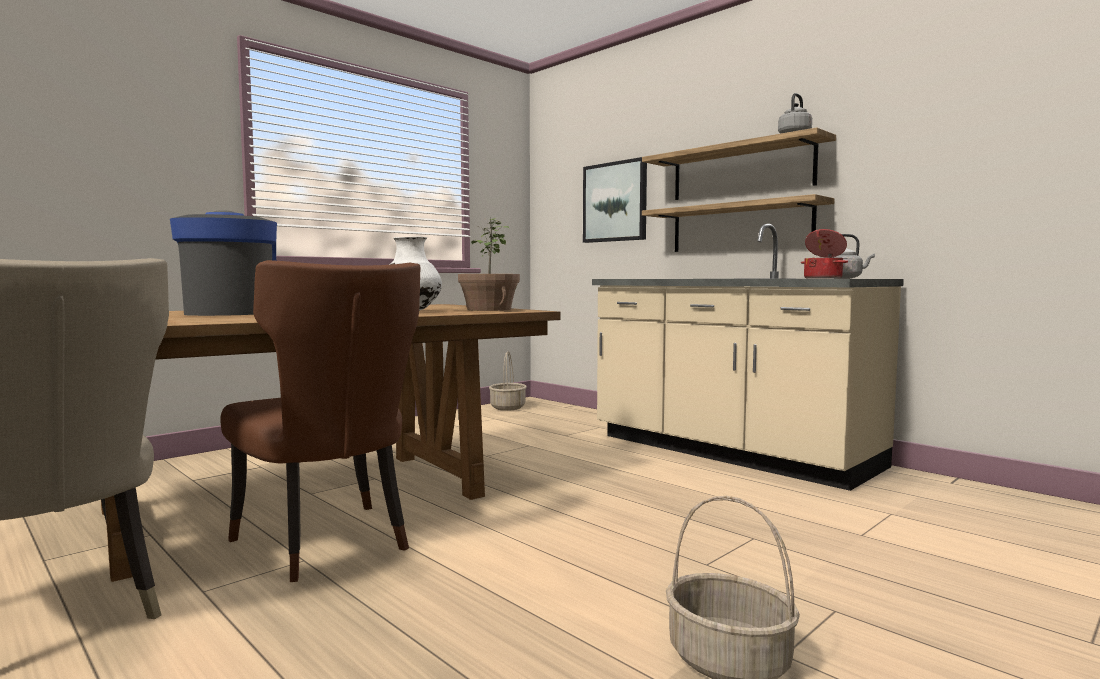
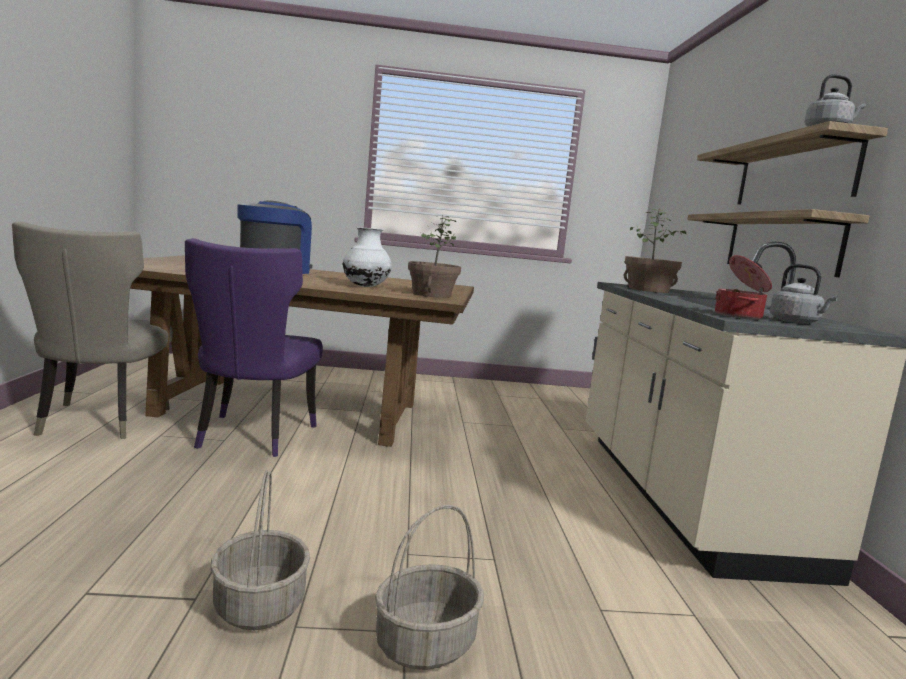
camera: 40 degrees right, 5 degrees up
brown chair [220,260,421,582] -> purple chair [185,238,323,457]
basket [489,351,527,411] -> basket moved to [375,505,484,670]
picture [583,157,647,243] -> none
none -> potted plant [624,208,686,293]

